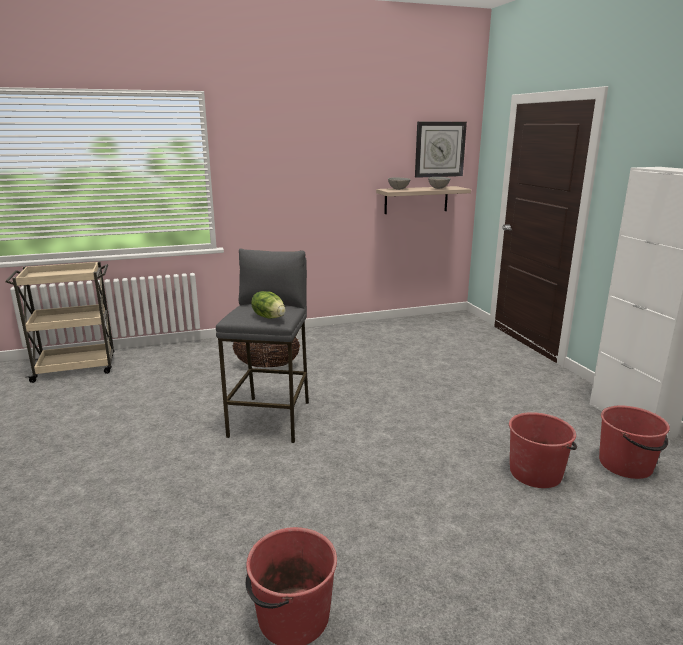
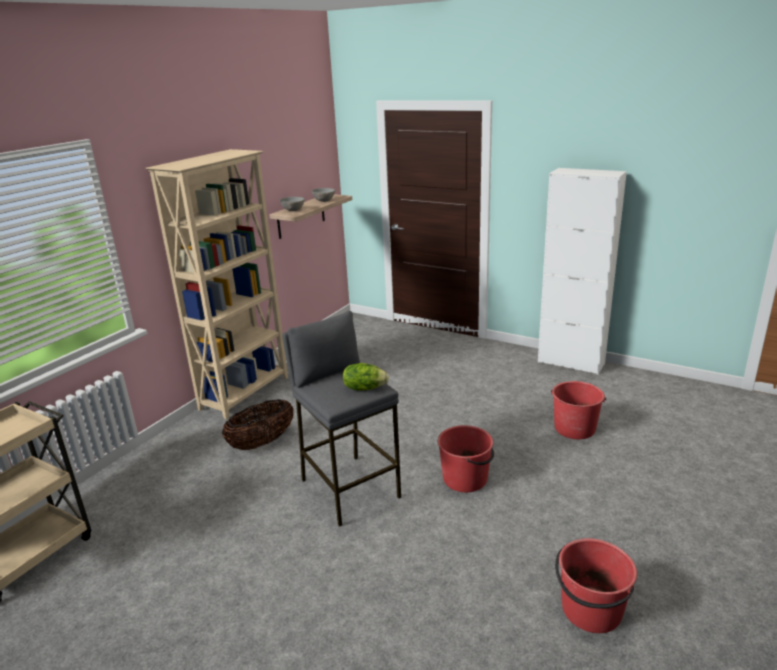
camera: 40 degrees left, 5 degrees up
wall clock [415,122,467,178] -> none
red bucket [599,405,670,479] -> red bucket moved to [438,425,494,492]
none -> beige bookcase [146,149,288,420]

